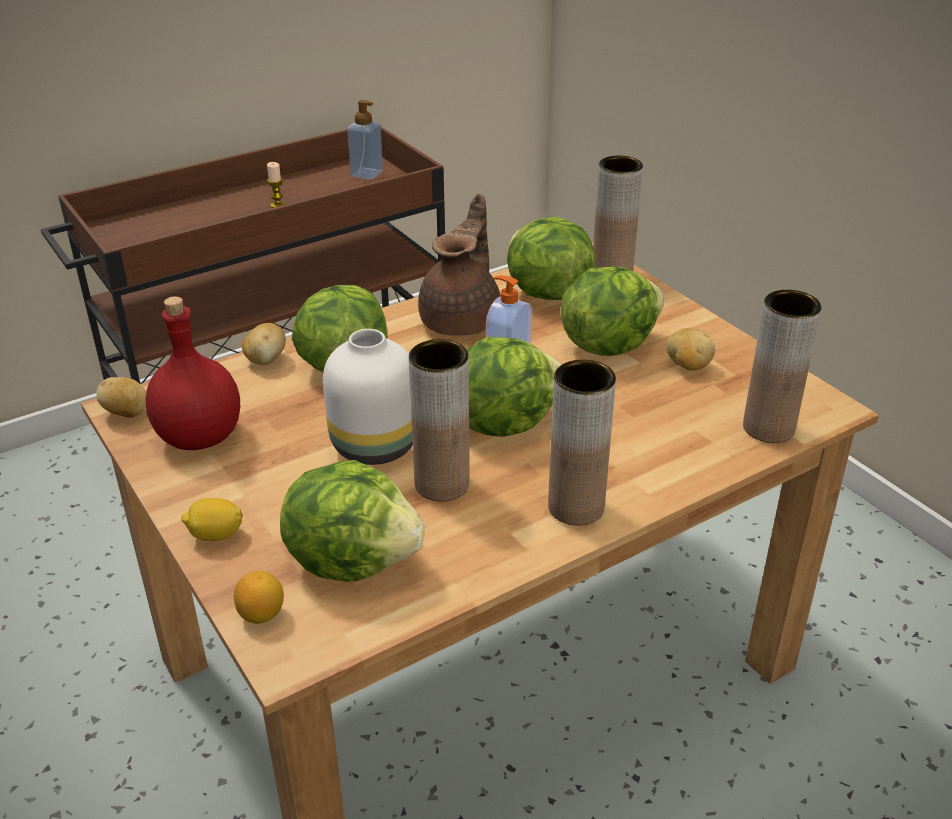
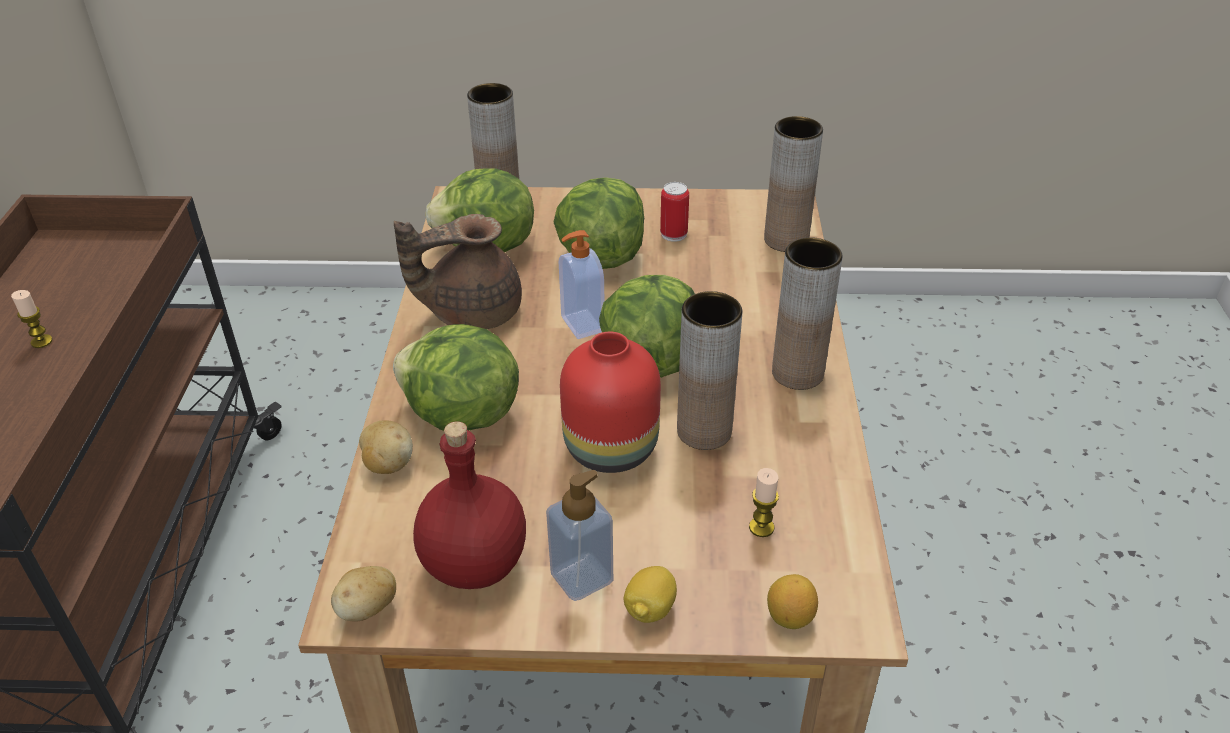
camera: 55 degrees left, 5 degrees up
lettuce [280,460,425,582] -> candle [749,468,779,537]
white vase [323,329,413,465] -> red vase [560,332,661,473]
soap dispenser [347,100,383,180] -> soap dispenser moved to [546,470,613,601]
brown teapot [418,194,501,336] -> brown teapot turned 75 degrees counterclockwise [394,214,522,329]
potato [666,328,716,371] -> can [660,182,689,242]

